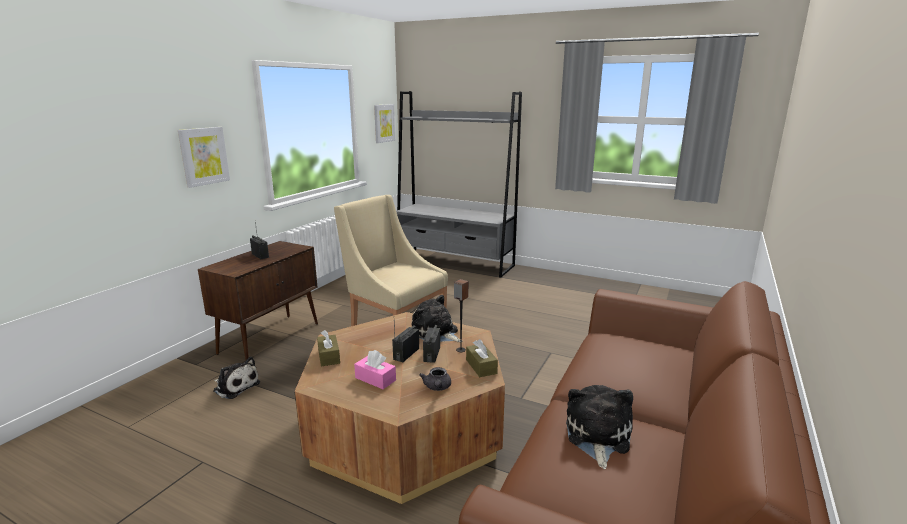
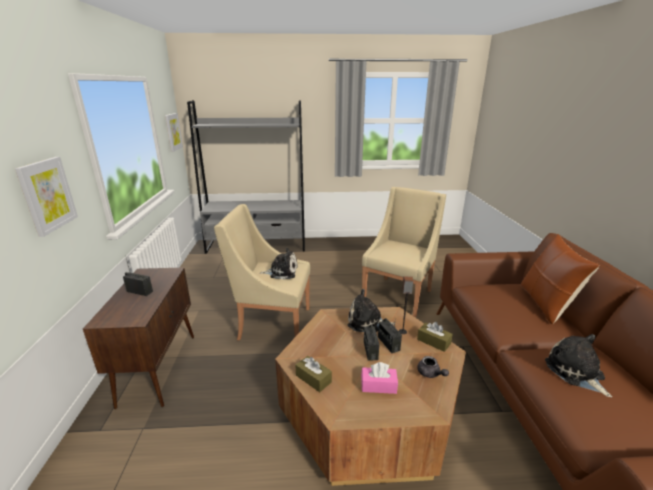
camera: 30 degrees left, 5 degrees up
plush toy [213,357,260,399] -> plush toy moved to [260,248,298,280]
none -> beige armchair [362,187,446,317]
none -> brown pillow [521,234,599,324]

